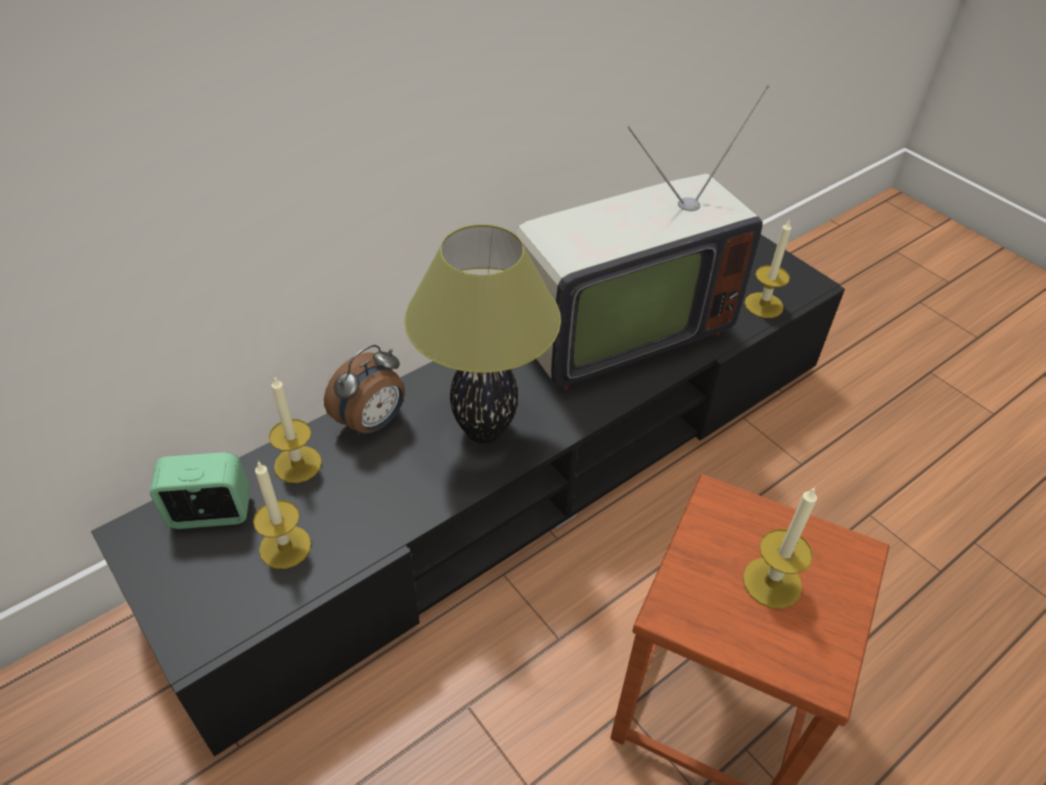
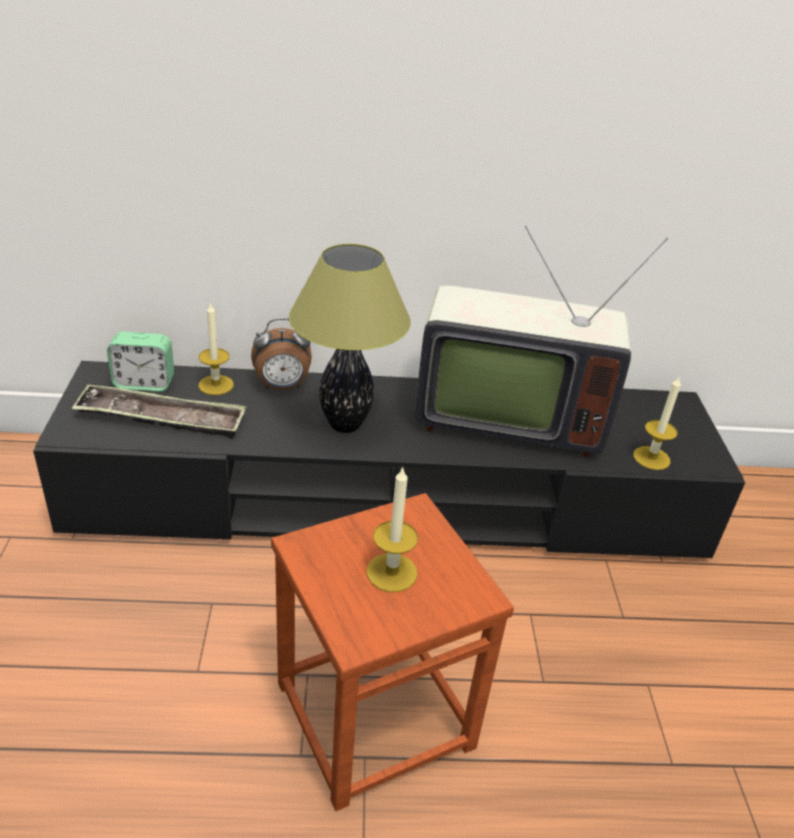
camera: 35 degrees right, 10 degrees down
alarm clock [150,452,250,529] -> alarm clock turned 150 degrees clockwise [107,332,174,392]
candle [253,461,311,569] -> tray [71,385,246,439]

